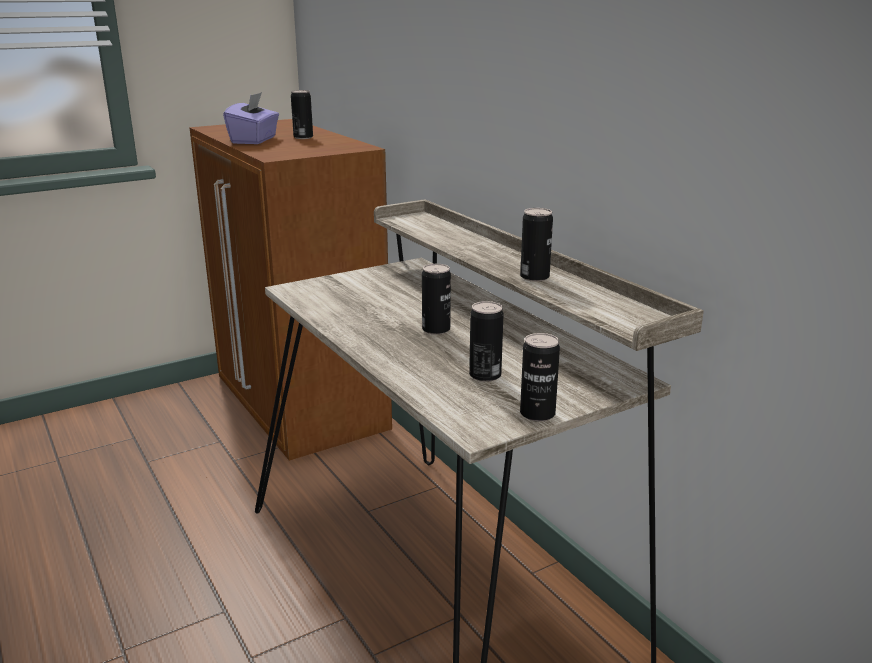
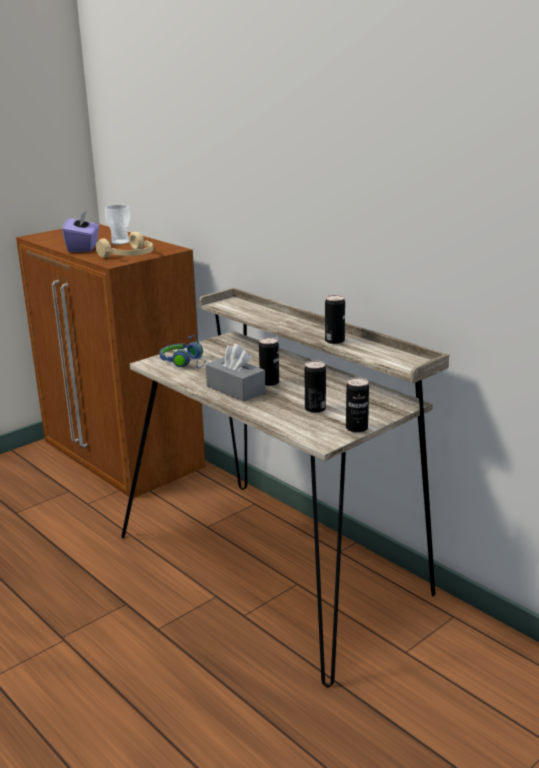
camera: 10 degrees left, 0 degrees up
can [291,90,313,139] -> cup [105,205,131,245]
none -> beige headphones [96,232,153,258]
none -> blue headphones [159,334,206,368]
none -> grey tissue box [206,344,266,401]

